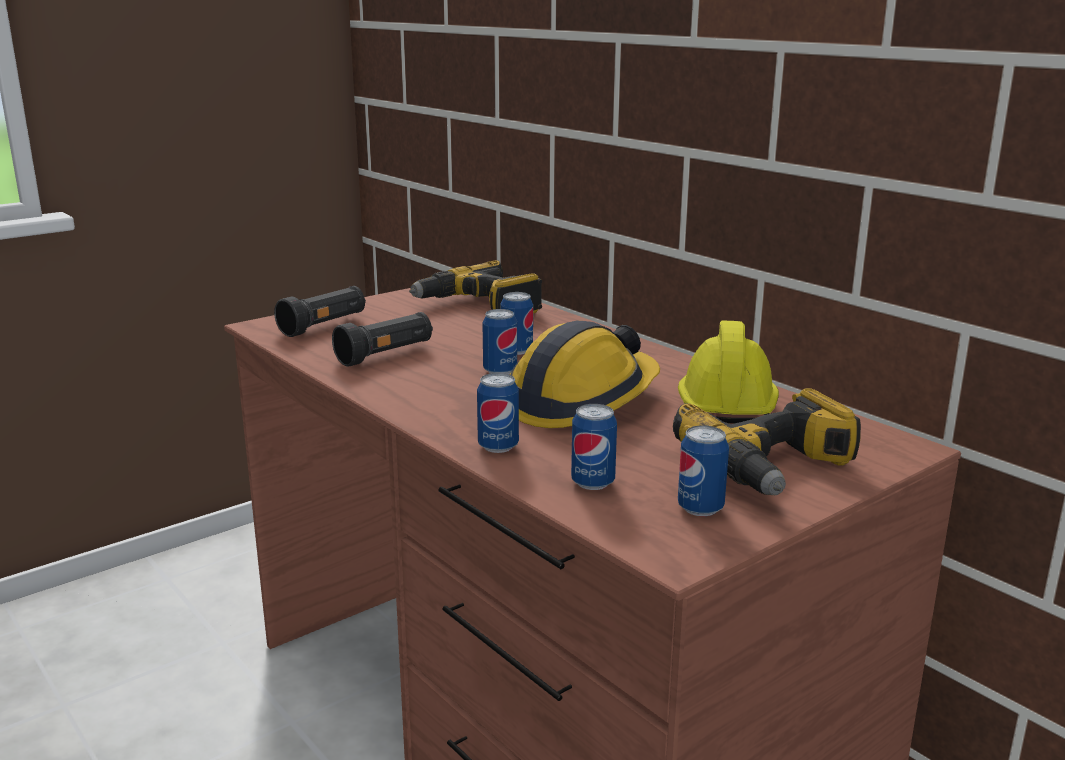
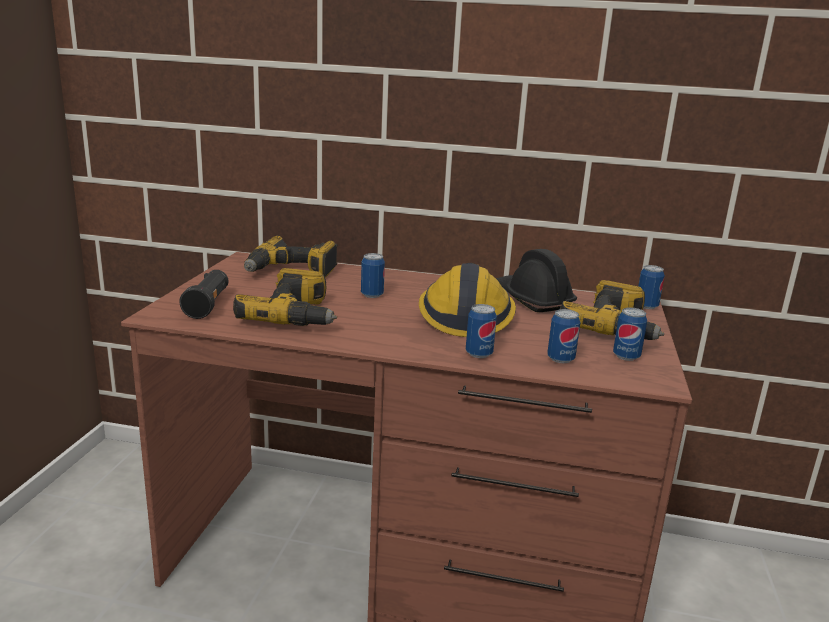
camera: 40 degrees left, 0 degrees up
black flashlight [332,312,433,367] -> power drill [233,268,337,326]
can [483,309,517,374] -> can moved to [638,265,665,309]
yellow hard hat [678,321,779,423] -> black hard hat [496,249,577,312]

